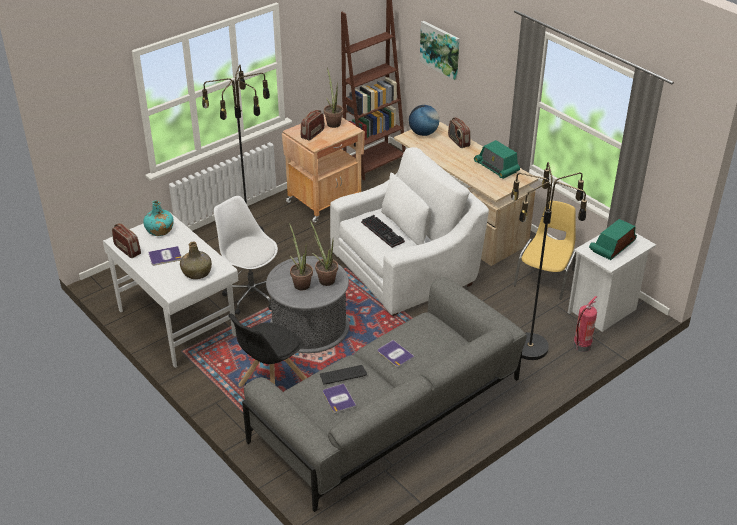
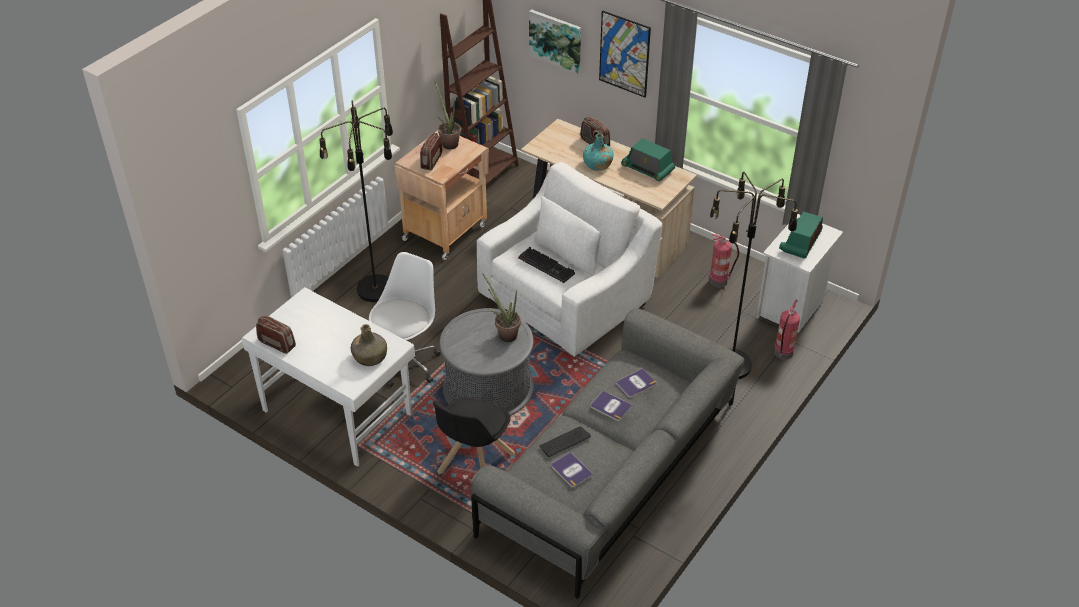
camera: 15 degrees left, 5 degrees up
turquoise bottle [143,200,174,236] -> turquoise bottle moved to [583,134,614,171]
book [148,246,182,266] -> book moved to [615,368,656,398]
white office chair [214,196,278,315] -> white office chair turned 90 degrees clockwise [369,252,441,387]
potted plant [289,223,313,291] -> none
globe [409,105,439,136] -> none
yellow chair [513,201,576,299] -> fire extinguisher [709,234,739,287]
none -> picture [599,10,651,98]

